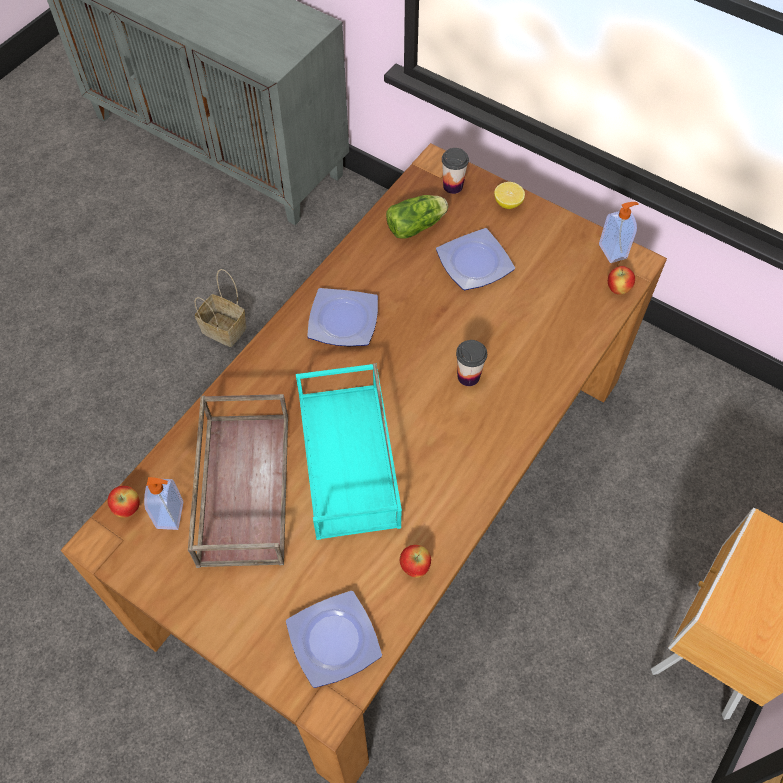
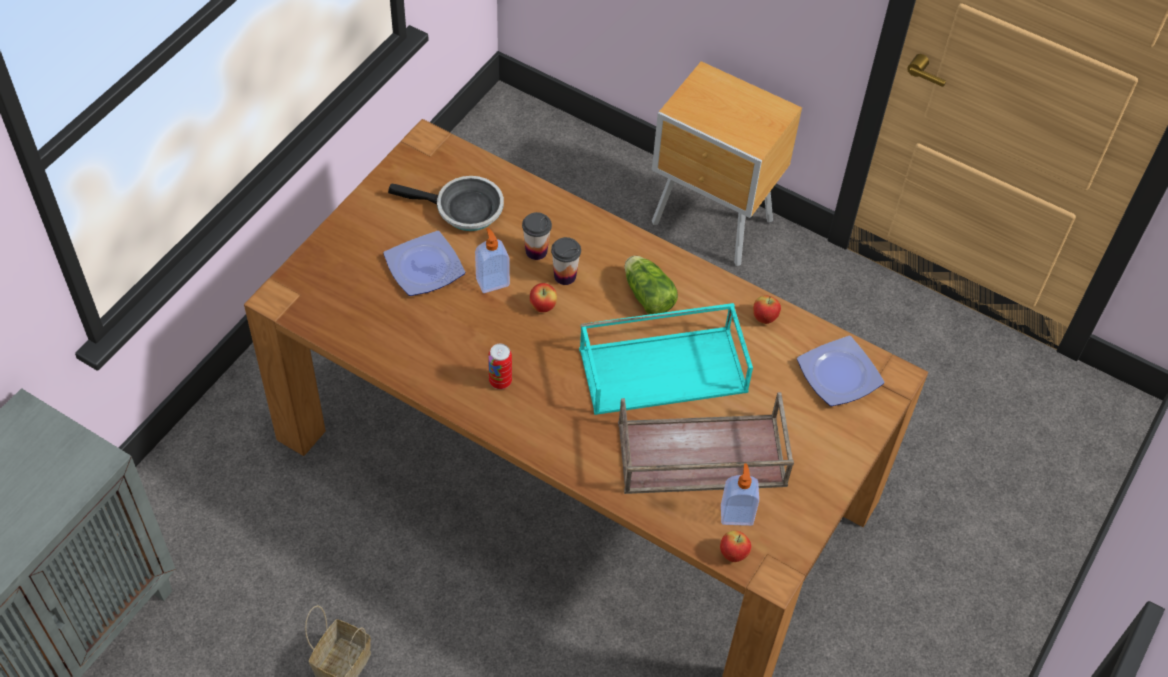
camera: 95 degrees left, 5 degrees down
plate [307,288,378,346] -> can [488,344,512,389]
lettuce [386,195,448,239] -> lettuce moved to [625,256,678,314]
cup [442,148,469,194] -> cup moved to [522,212,552,260]
lemon [494,182,525,209] -> none
soap dispenser [599,202,639,263] -> soap dispenser moved to [475,228,510,293]
apple [608,266,635,295] -> apple moved to [530,283,557,312]
none -> frying pan [388,176,504,231]

